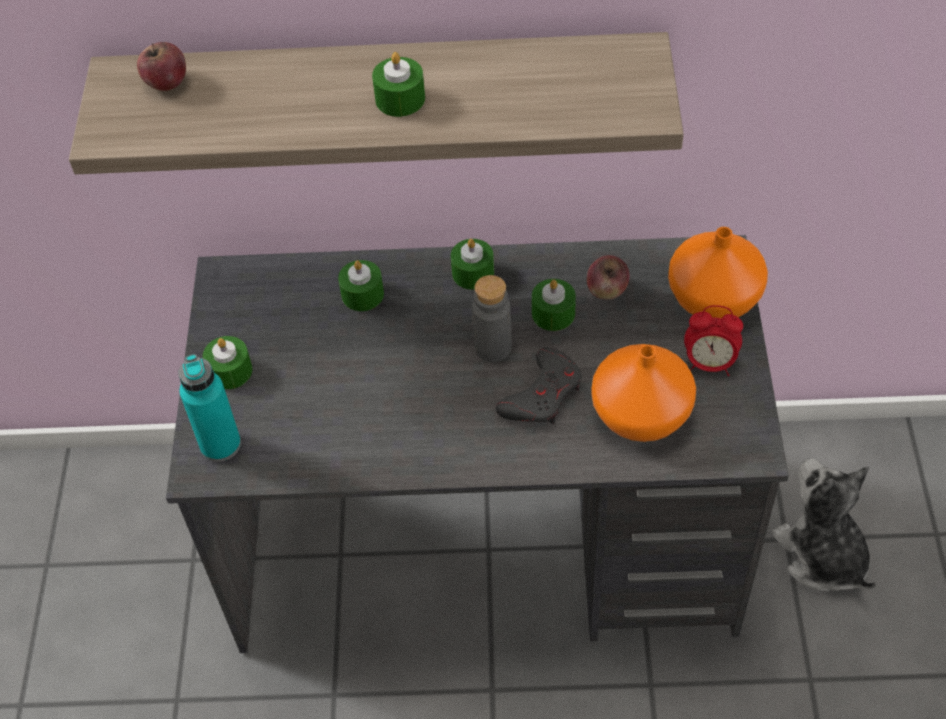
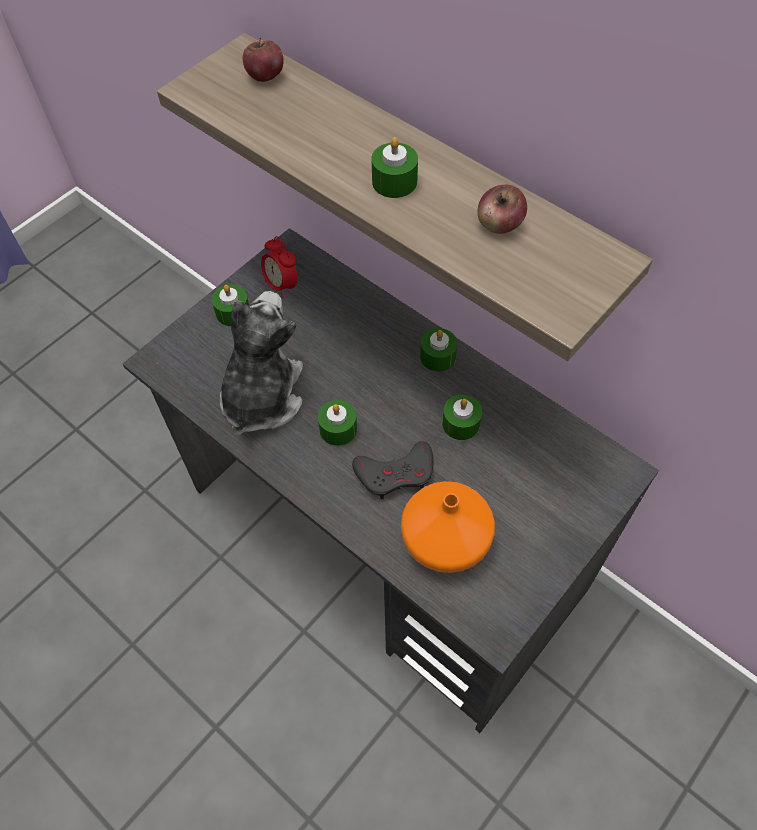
camera: 40 degrees right, 5 degrees up
turquoise bottle [178,354,241,462] -> none
green candle [338,260,384,311] -> green candle moved to [318,400,357,446]
grey bottle [472,275,512,362] -> none
apple [587,255,630,299] -> apple moved to [478,185,527,234]
orange vase [668,227,768,318] -> none
alarm clock [684,305,743,376] -> alarm clock moved to [261,236,297,299]
plush toy [772,458,876,591] -> plush toy moved to [220,291,303,436]

